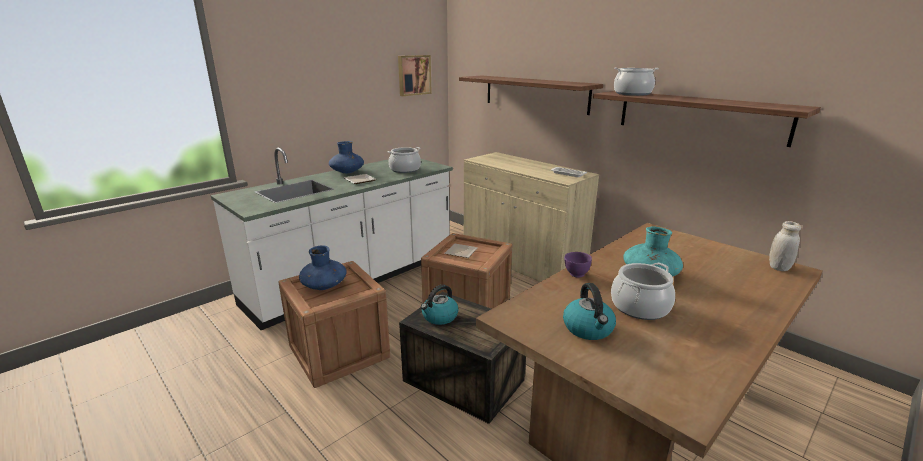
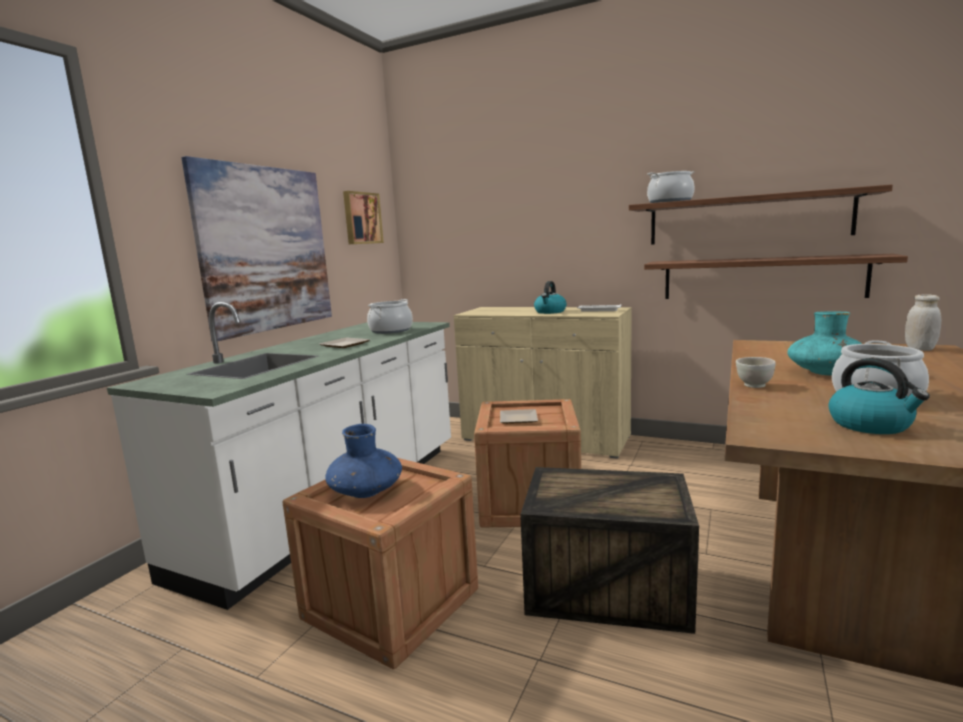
camera: 20 degrees left, 10 degrees down
blue vase [329,141,364,173] -> none
kettle [421,284,459,325] -> kettle moved to [534,281,567,314]
shelf [459,76,603,115] -> shelf moved to [644,254,908,299]
purple bowl [564,252,592,278] -> white bowl [736,357,776,388]
none -> picture [181,156,332,341]

